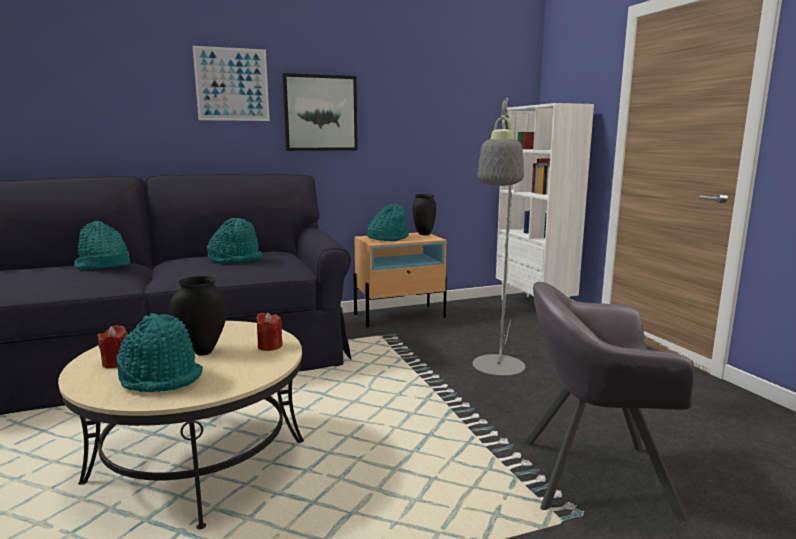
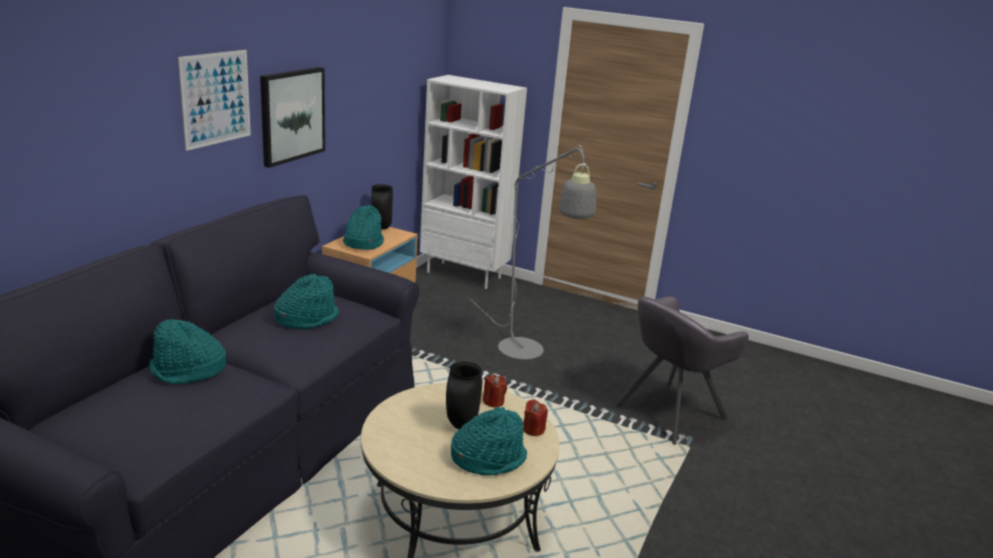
camera: 45 degrees left, 10 degrees up
red candle [97,325,128,368] -> red candle moved to [523,399,548,436]

